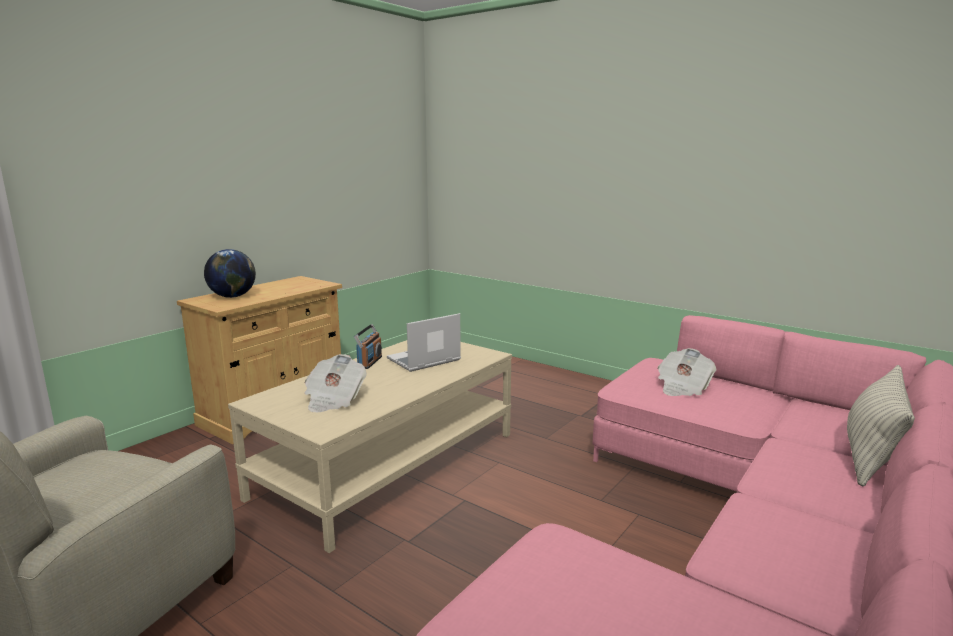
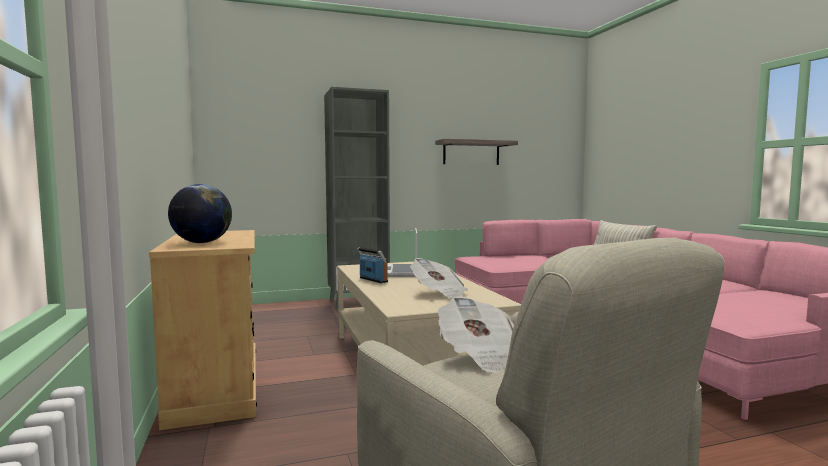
camera: 55 degrees left, 10 degrees down
newspaper [658,348,716,396] -> newspaper moved to [438,296,514,373]
none -> grey bookcase [324,87,390,310]
none -> shelf [435,139,518,165]

